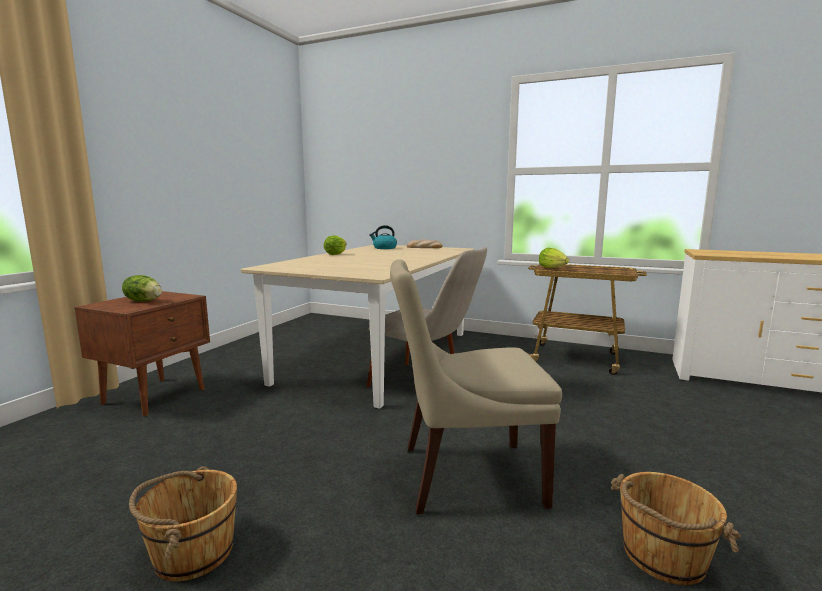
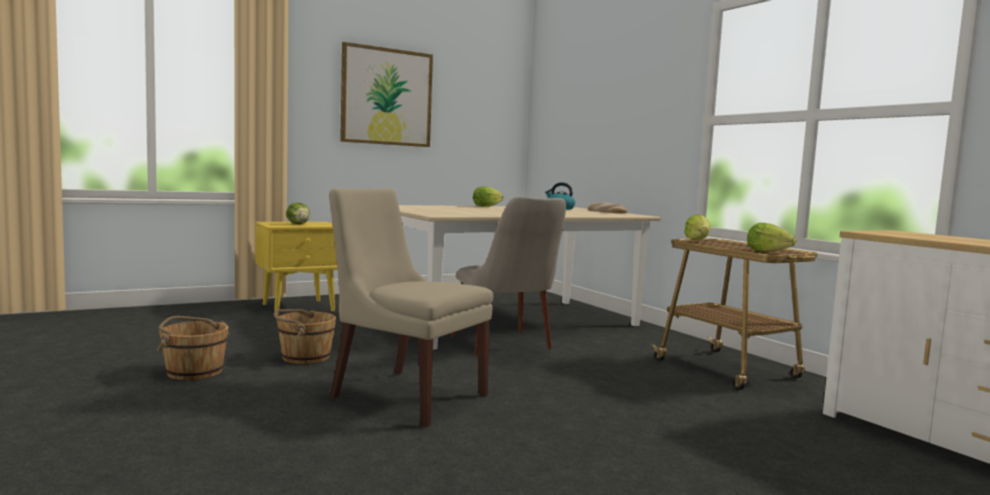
camera: 35 degrees right, 5 degrees down
brown nightstand [74,291,210,416] -> yellow nightstand [255,222,338,315]
brown bucket [611,472,741,585] -> brown bucket moved to [274,309,336,364]
none -> picture [340,42,433,147]
none -> lettuce [747,223,796,252]

